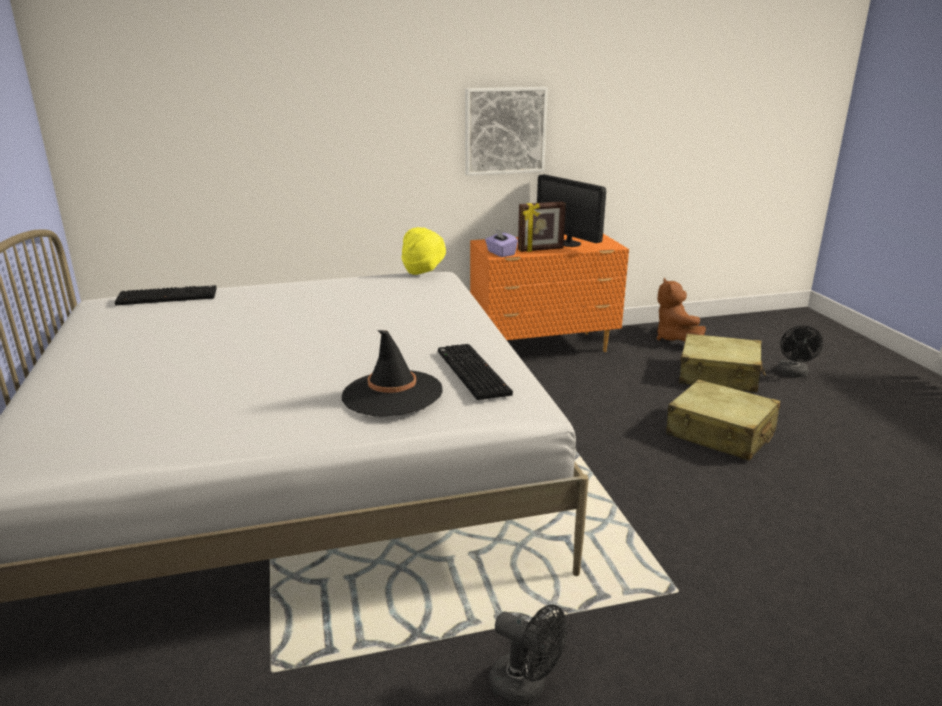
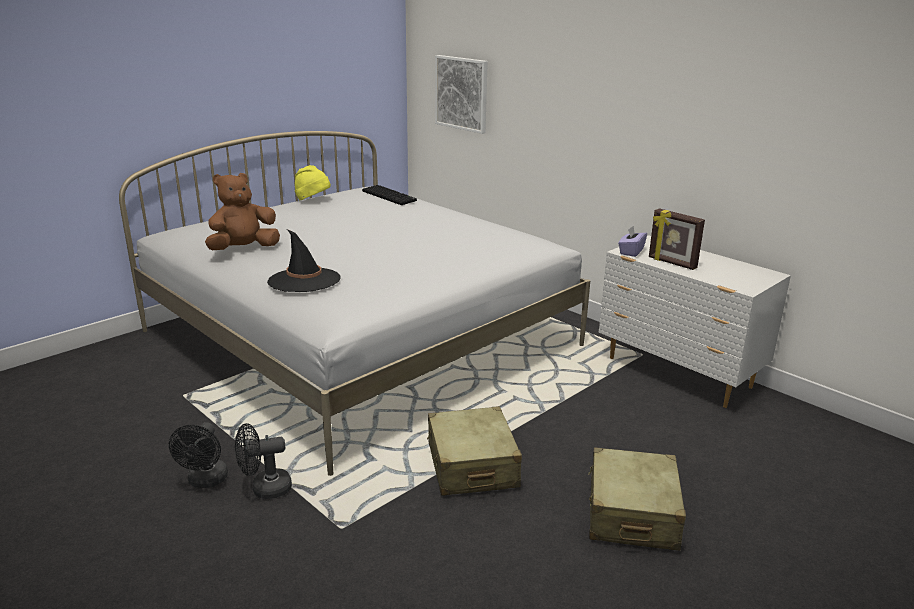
camera: 60 degrees right, 0 degrees up
yellow hat [401,227,446,275] -> yellow hat moved to [295,165,331,200]
keyboard [438,344,513,400] -> none
picture [465,87,548,176] -> picture moved to [435,55,488,134]
orange dresser [470,234,629,352] -> white dresser [598,235,791,408]
monitor [537,174,606,247] -> none
brown plush toy [656,278,706,342] -> brown plush toy moved to [205,173,280,250]
beige suitcase [679,334,766,393] -> beige suitcase moved to [427,406,522,496]
black fan [777,325,823,378] -> black fan moved to [235,423,292,499]

